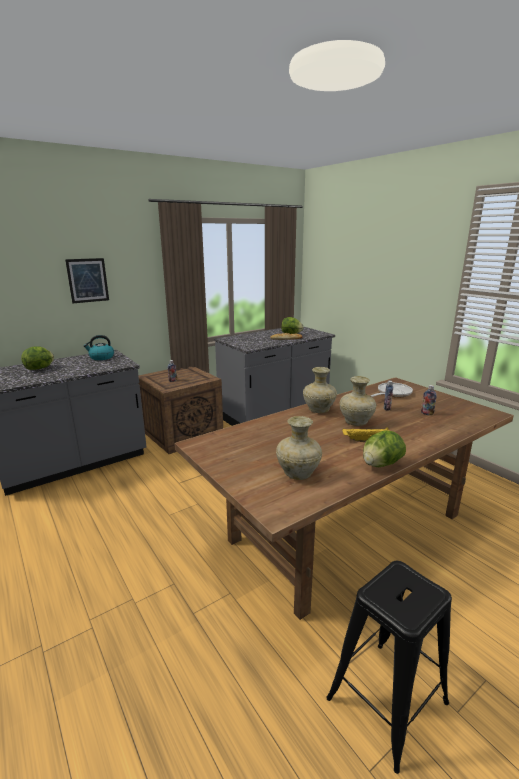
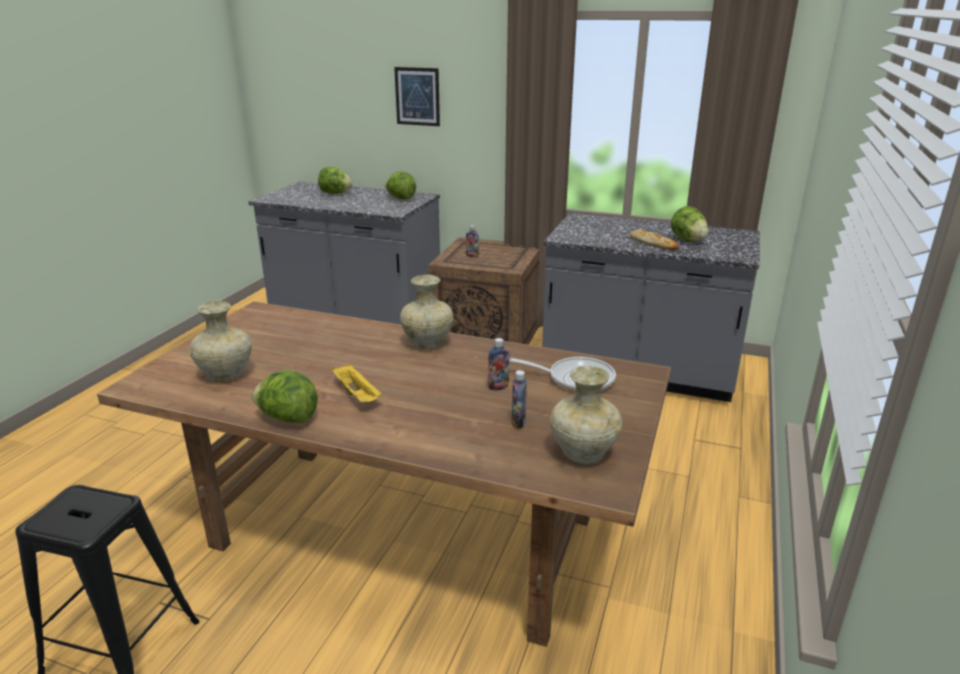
camera: 55 degrees right, 5 degrees up
kettle [84,335,114,360] -> lettuce [385,171,416,199]
beige vase [340,376,376,426] -> beige vase moved to [550,366,622,464]

